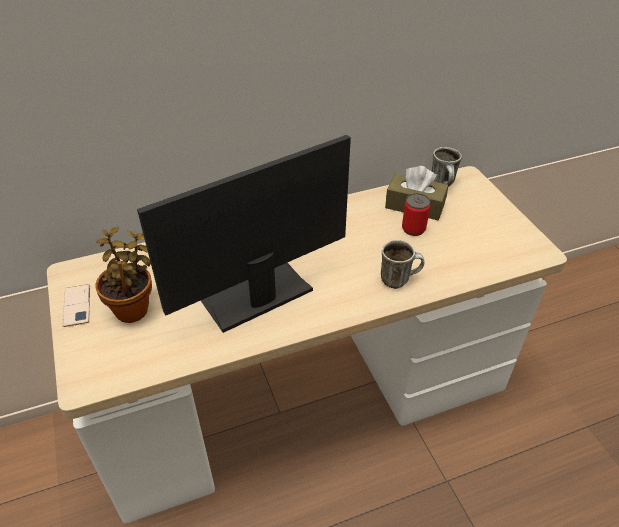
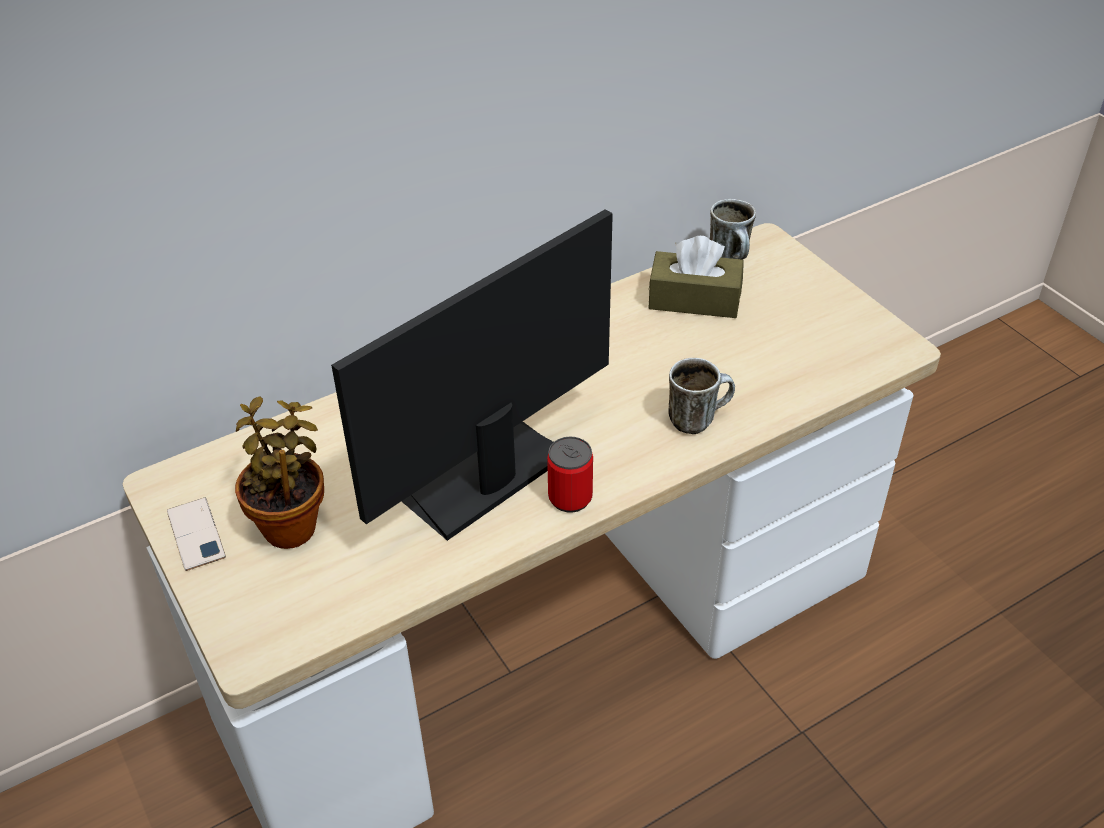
camera: 10 degrees left, 0 degrees up
can [402,193,430,236] -> can moved to [547,436,593,513]

